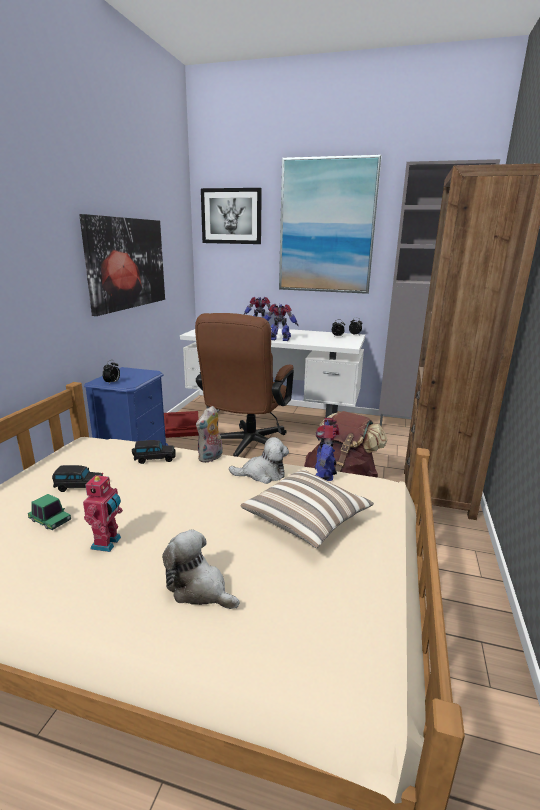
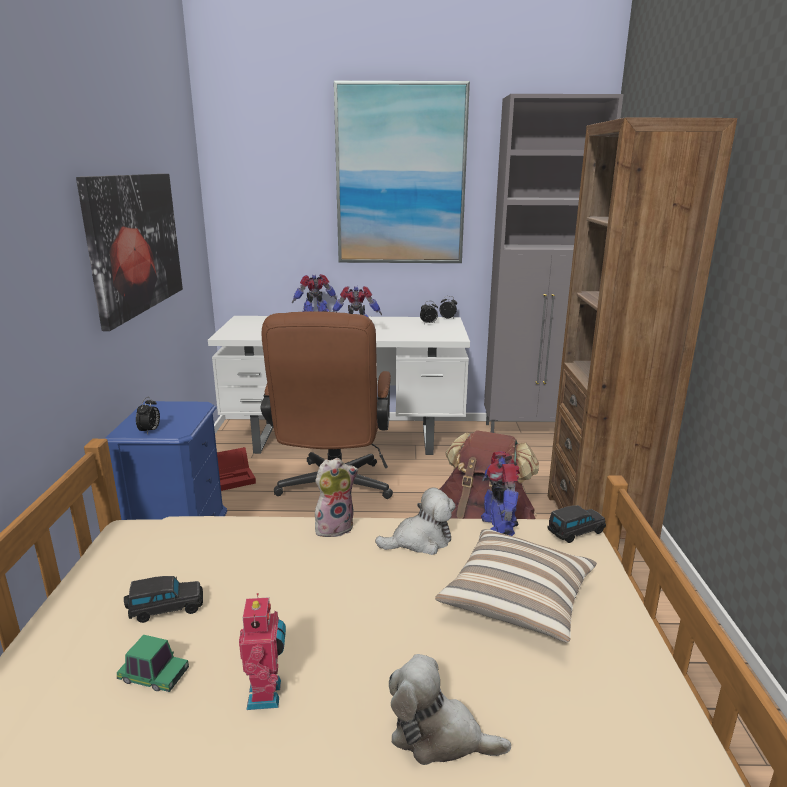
camera: 15 degrees left, 0 degrees up
black toy car [132,440,176,464] -> black toy car moved to [547,505,606,543]
plush toy [196,406,223,463] -> plush toy turned 135 degrees counterclockwise [315,458,358,537]
picture [201,188,262,244] -> none

